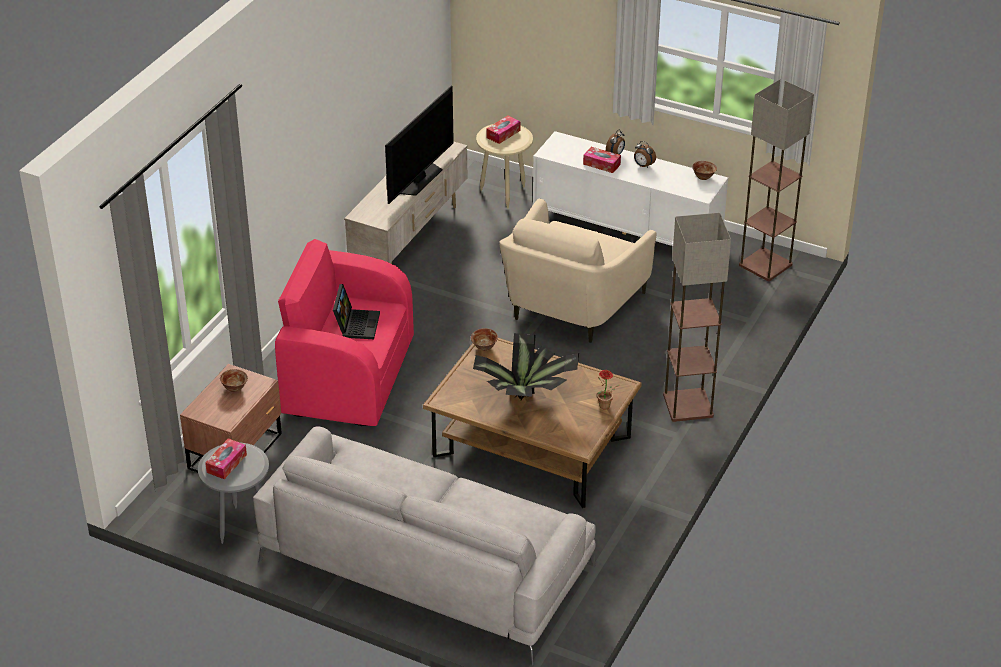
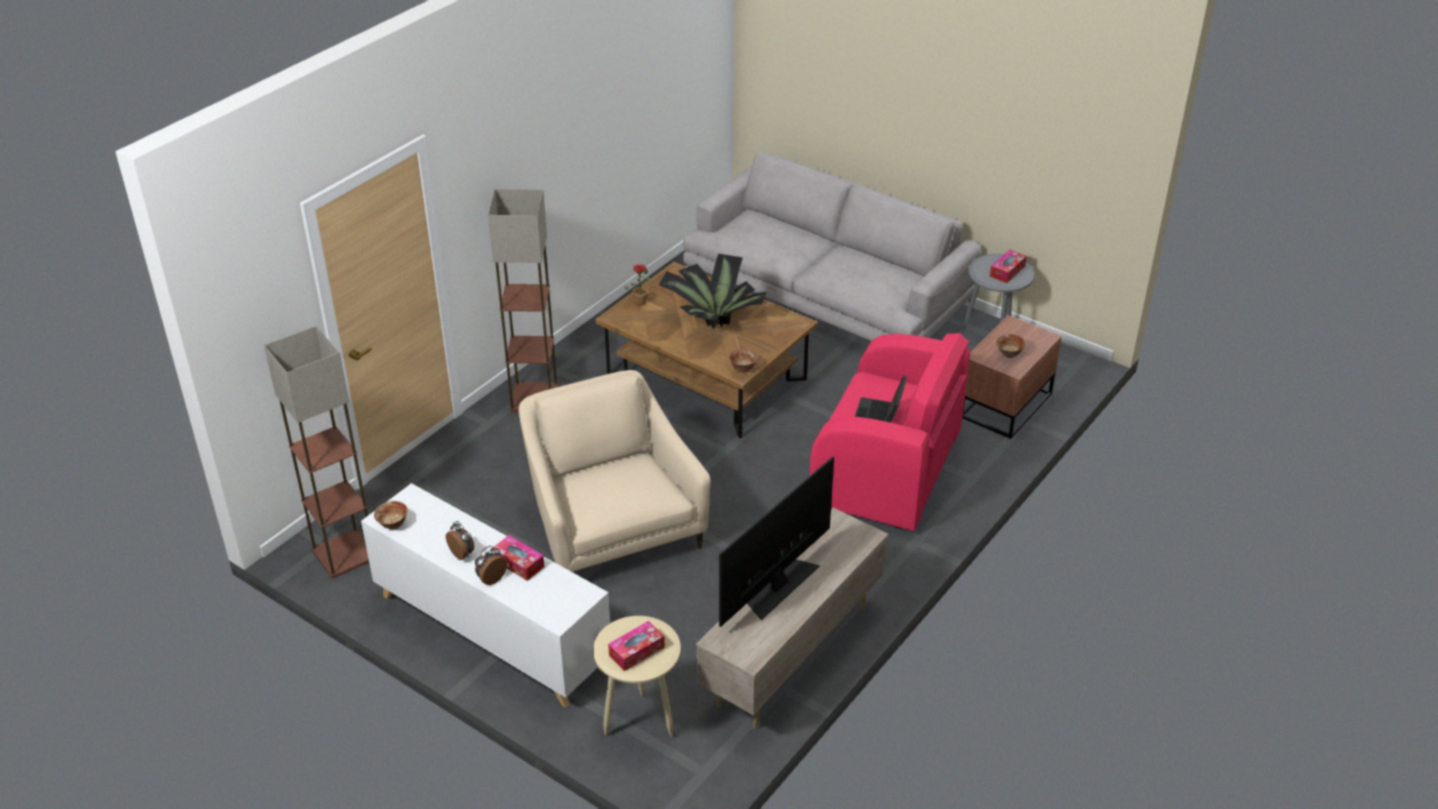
camera: 170 degrees left, 0 degrees up
beige armchair [499,198,657,343] -> beige armchair turned 60 degrees counterclockwise [519,370,711,572]

